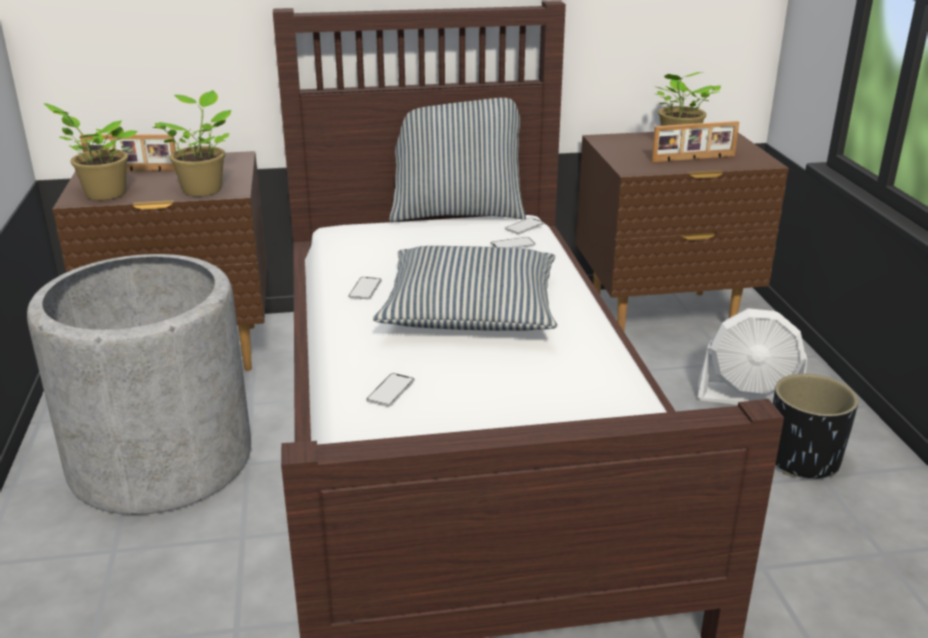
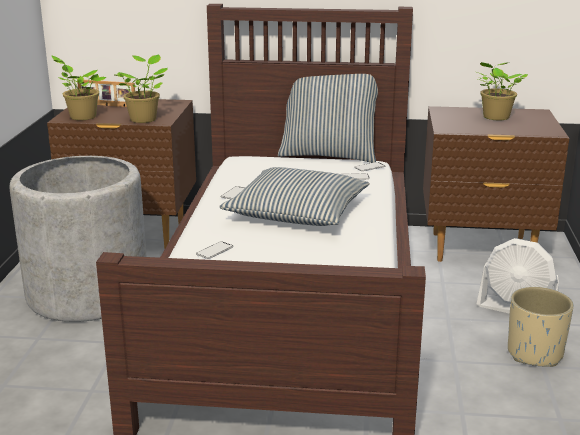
camera: 15 degrees right, 5 degrees down
picture frame [651,121,739,162] -> none
black planter [773,373,859,479] -> beige planter [508,287,574,367]

